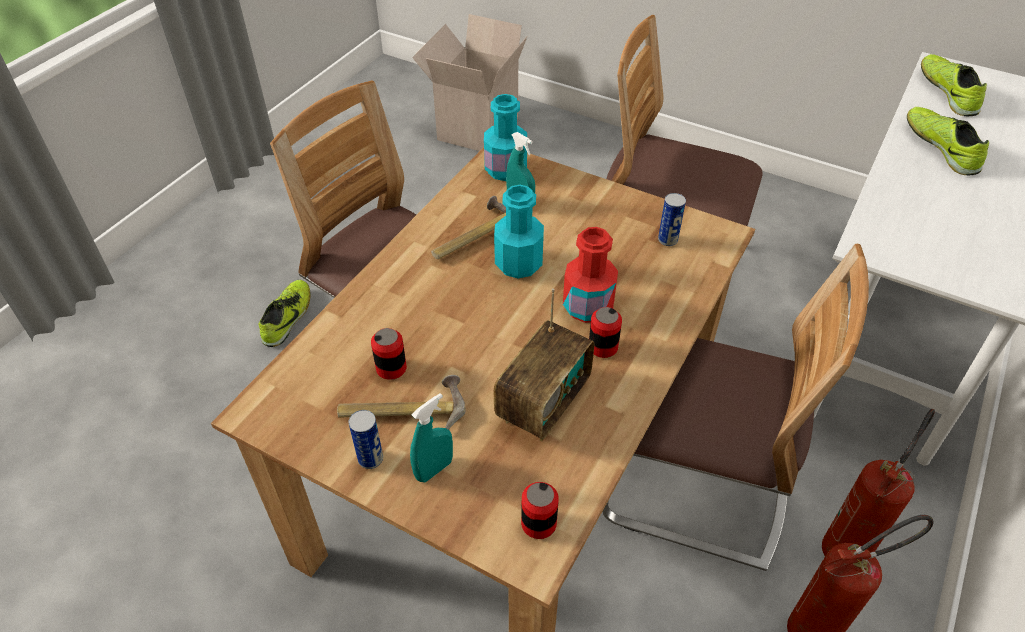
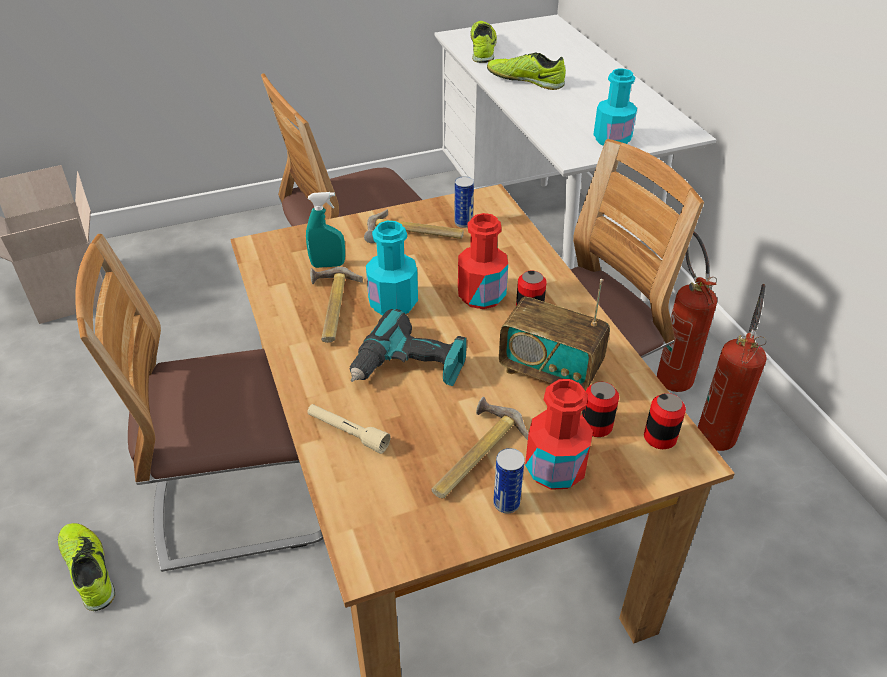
camera: 50 degrees left, 5 degrees down
can [371,328,407,380] -> can moved to [582,382,619,437]
turquoise spray bottle [410,393,453,482] -> red bottle [525,379,593,490]
turquoise bottle [484,94,527,181] -> turquoise bottle moved to [593,69,637,146]
radio [494,288,594,442] -> radio turned 135 degrees clockwise [499,279,610,391]
shoe [921,54,987,116] -> shoe turned 60 degrees clockwise [470,21,497,63]
none -> beige flashlight [307,404,391,454]
none -> power drill [350,309,467,386]
none -> hammer [364,209,464,243]

